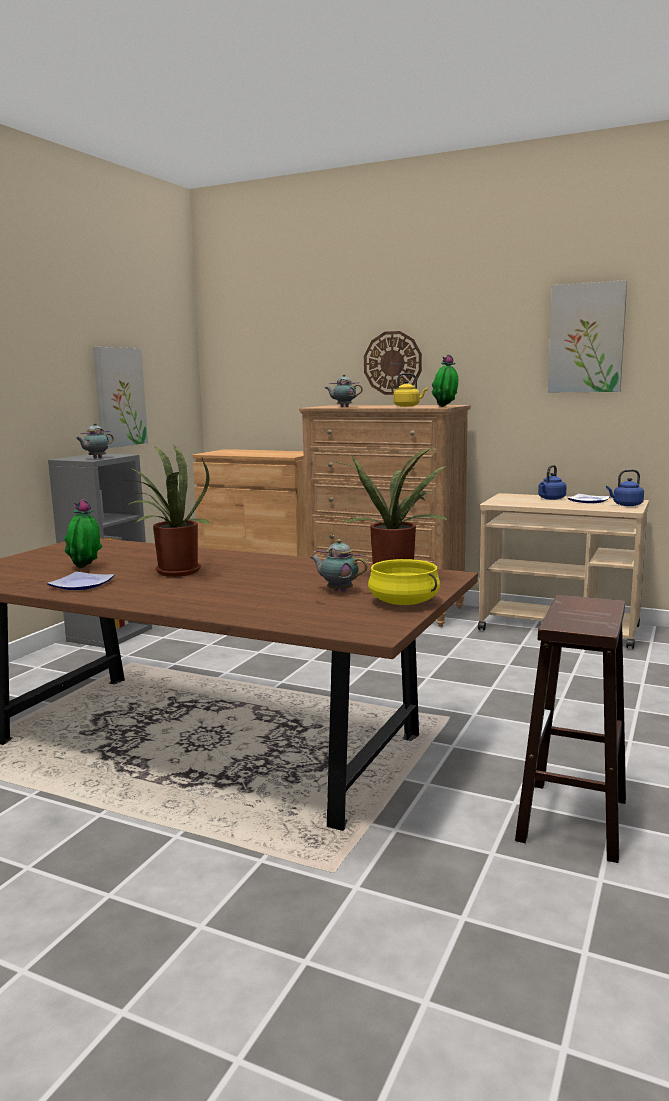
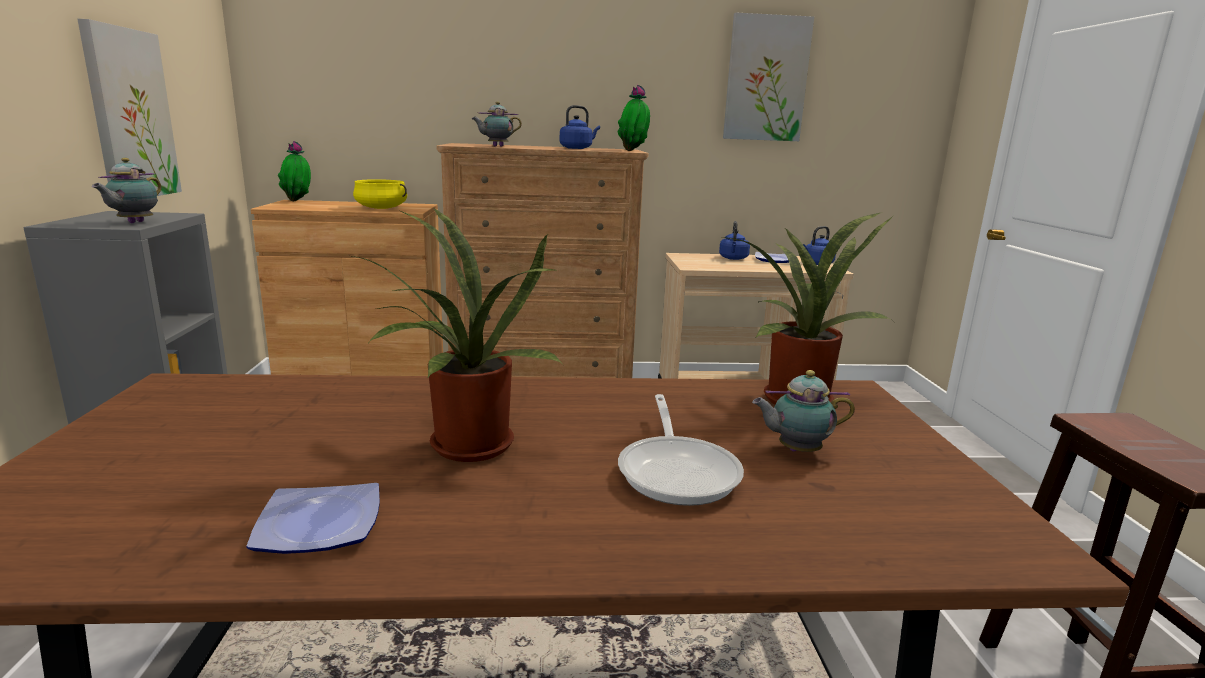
camera: 30 degrees left, 5 degrees up
potted plant [64,499,102,568] -> potted plant moved to [278,141,311,201]
wall clock [364,331,422,395] -> none
yellow cooking pot [368,559,440,605] -> yellow cooking pot moved to [353,179,407,209]
yellow kettle [394,373,428,407] -> blue kettle [560,105,600,149]
none -> frying pan [618,394,744,506]

